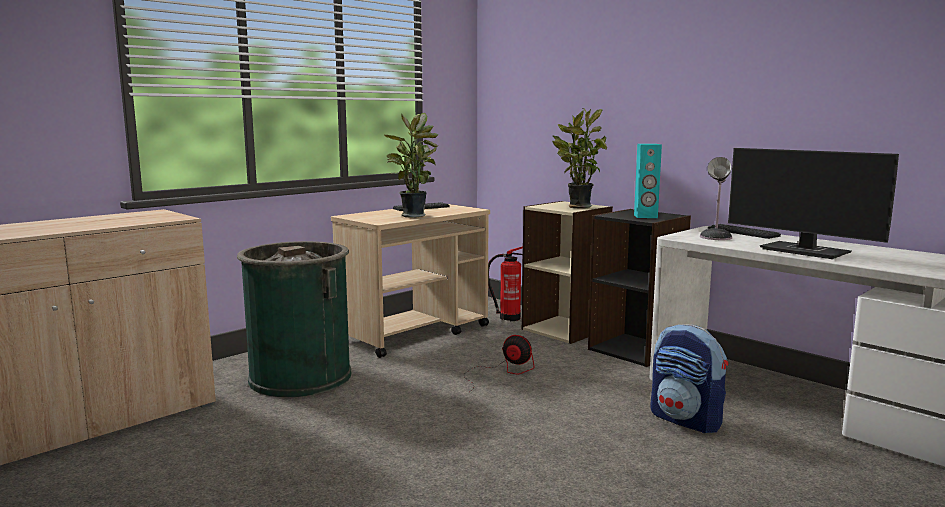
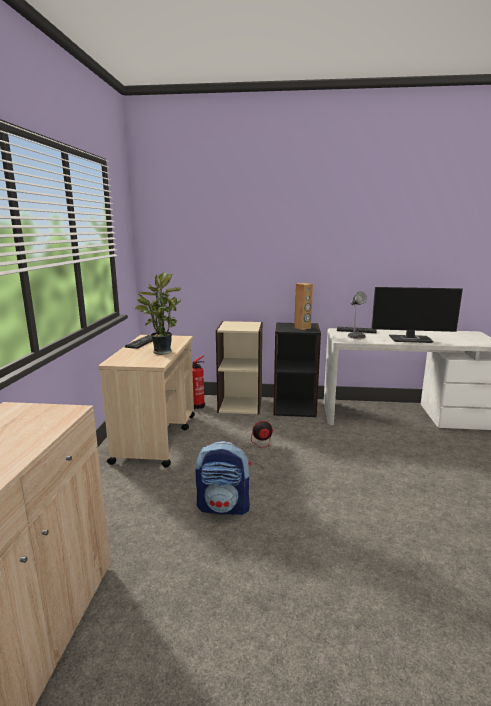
camera: 40 degrees left, 5 degrees up
green trash can [237,241,351,397] -> none
potted plant [552,108,607,208] -> none
turquoise speaker [634,144,662,218] -> brown speaker [294,283,313,330]
backpack [650,324,728,433] -> backpack moved to [195,441,251,515]

